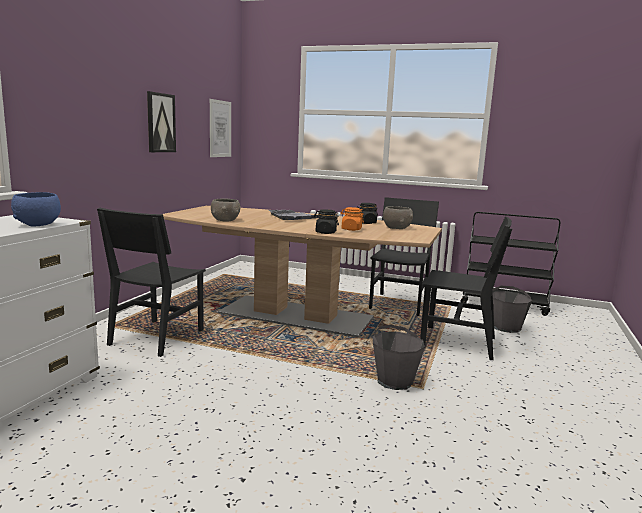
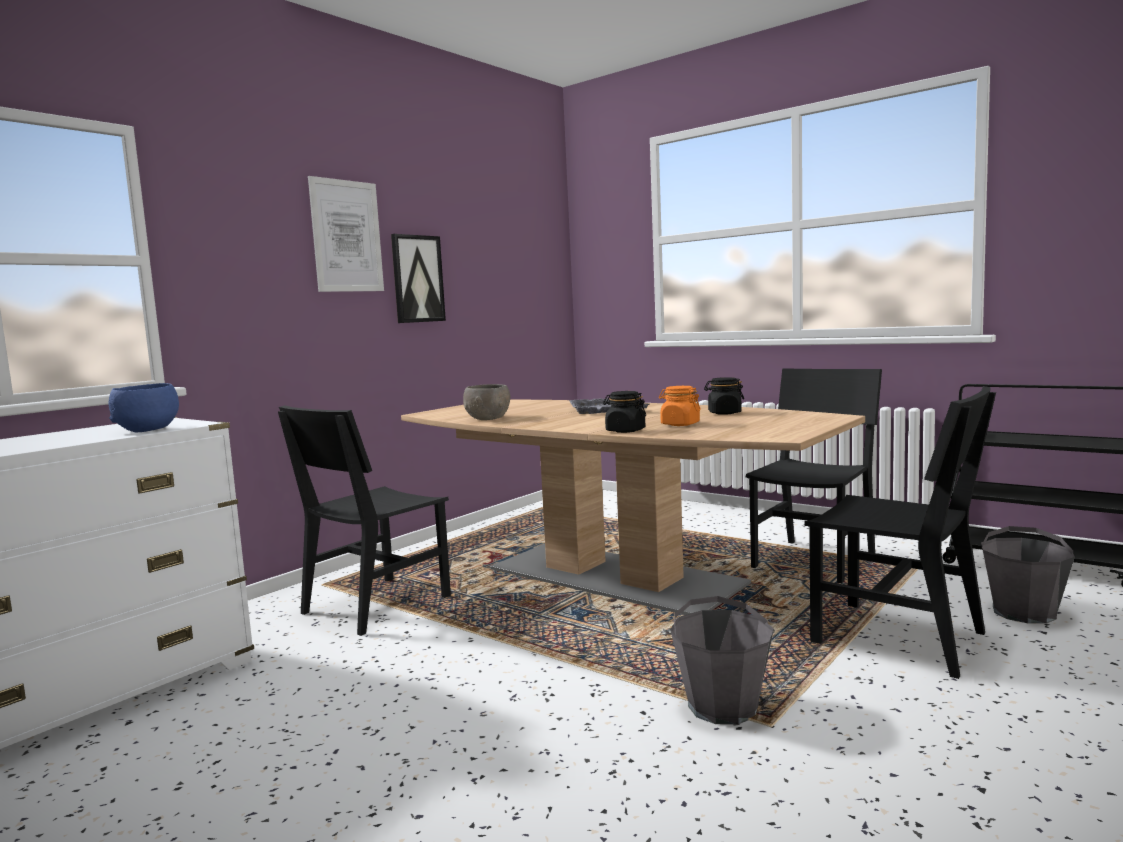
camera: 20 degrees right, 5 degrees down
picture [210,99,231,157] -> picture moved to [308,176,384,292]
grey bowl [383,206,413,229] -> none

